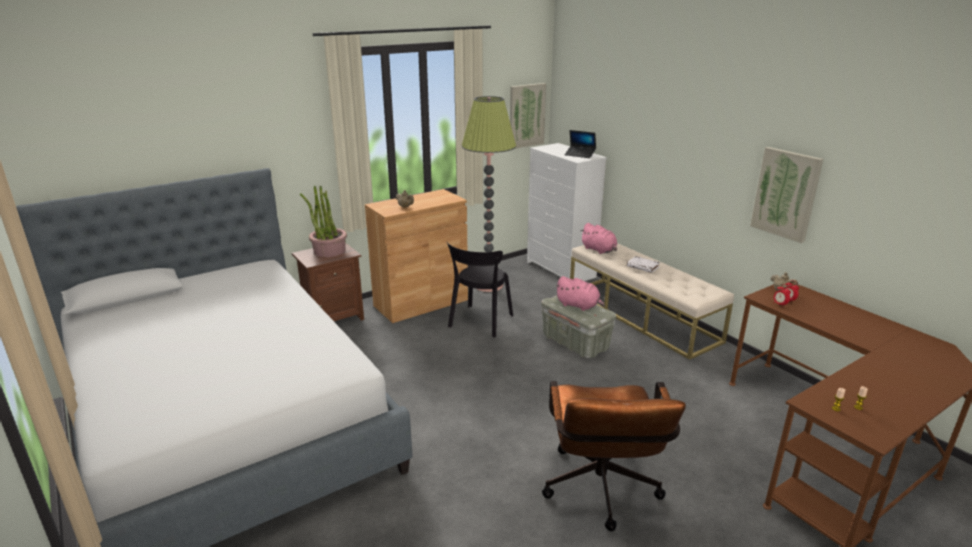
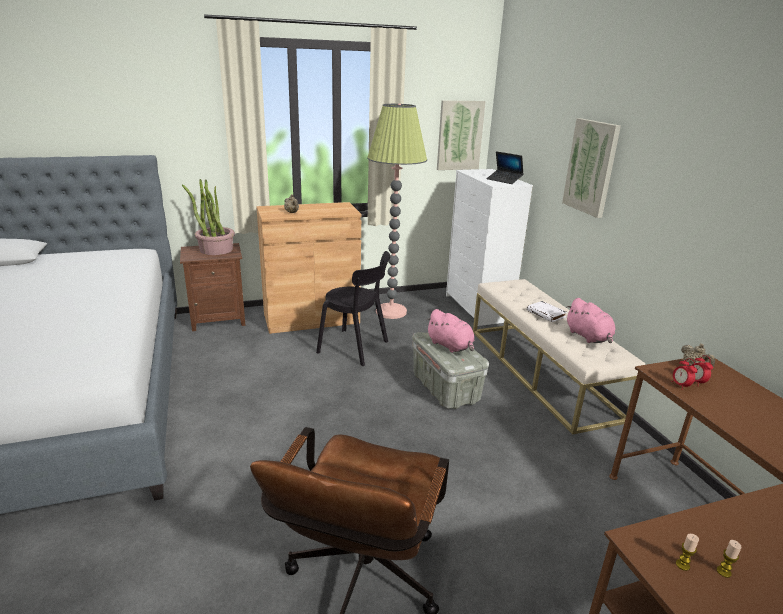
camera: 15 degrees right, 0 degrees up
black chair [447,242,513,338] -> black chair turned 105 degrees counterclockwise [316,251,390,366]
pink plush toy [581,223,617,254] -> pink plush toy moved to [566,298,615,343]
picture [750,147,823,243] -> picture moved to [562,118,621,218]

